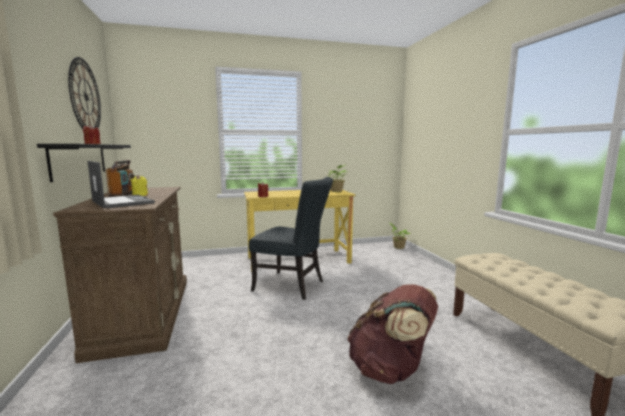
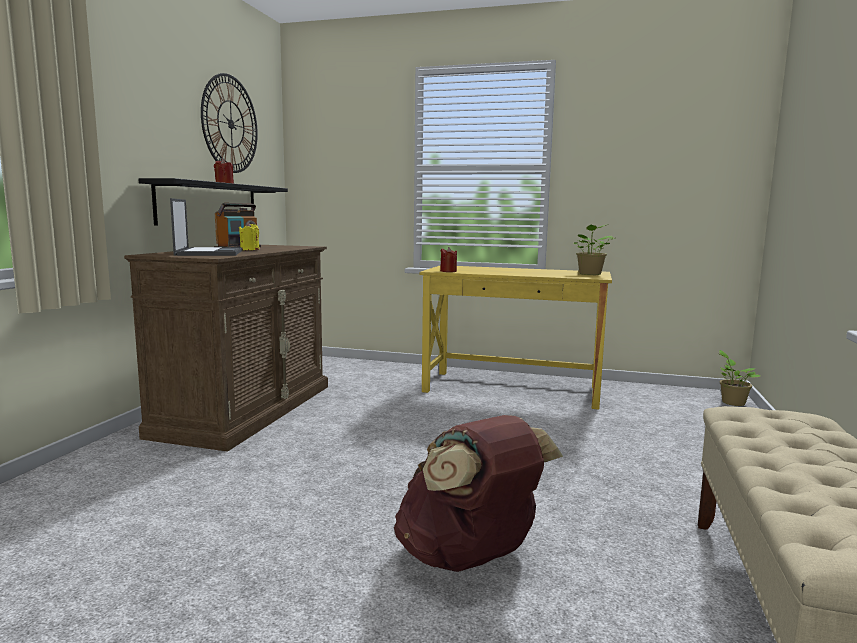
camera: 30 degrees right, 0 degrees up
grey chair [249,177,333,300] -> none

